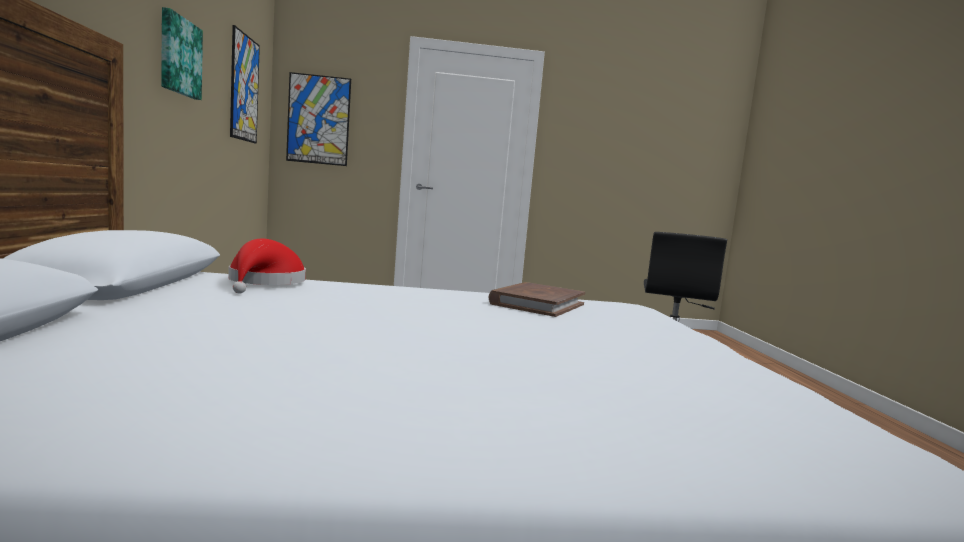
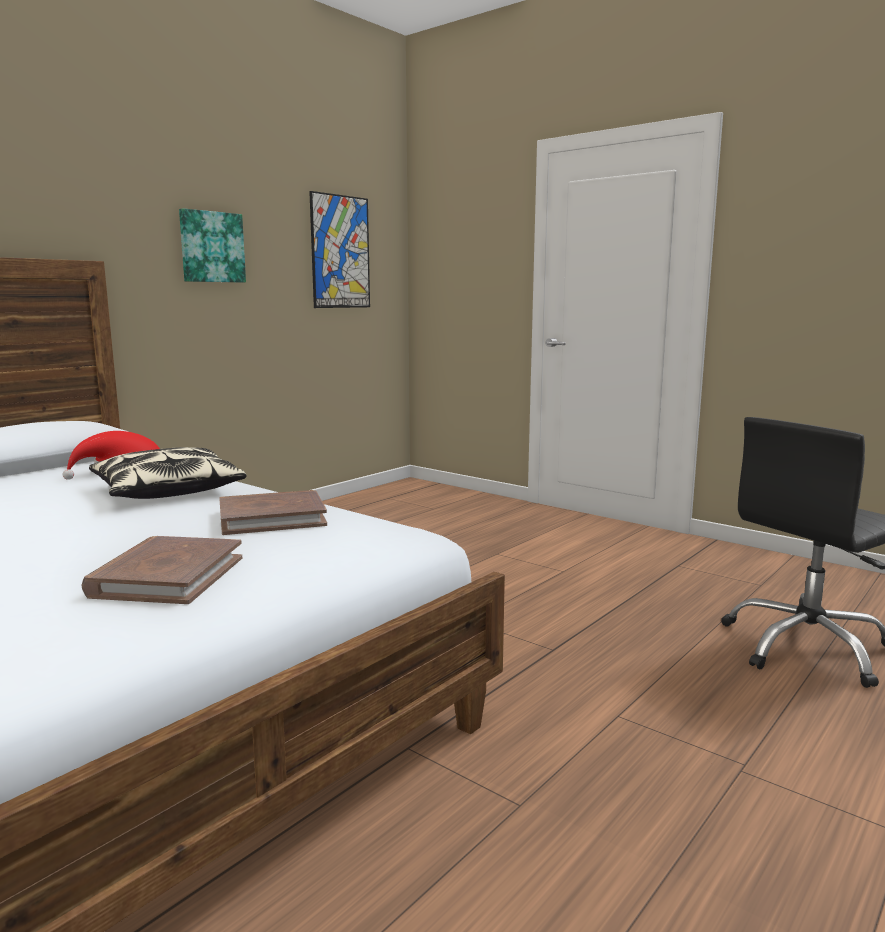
camera: 45 degrees right, 5 degrees up
picture [286,72,351,166] -> none
none -> brown book [81,536,242,604]
none -> pillow [89,447,246,499]

